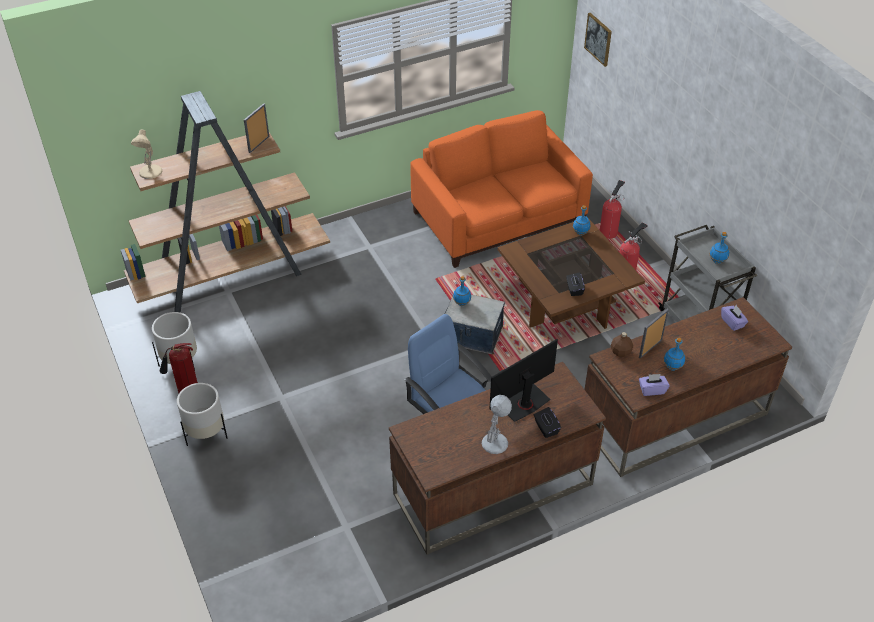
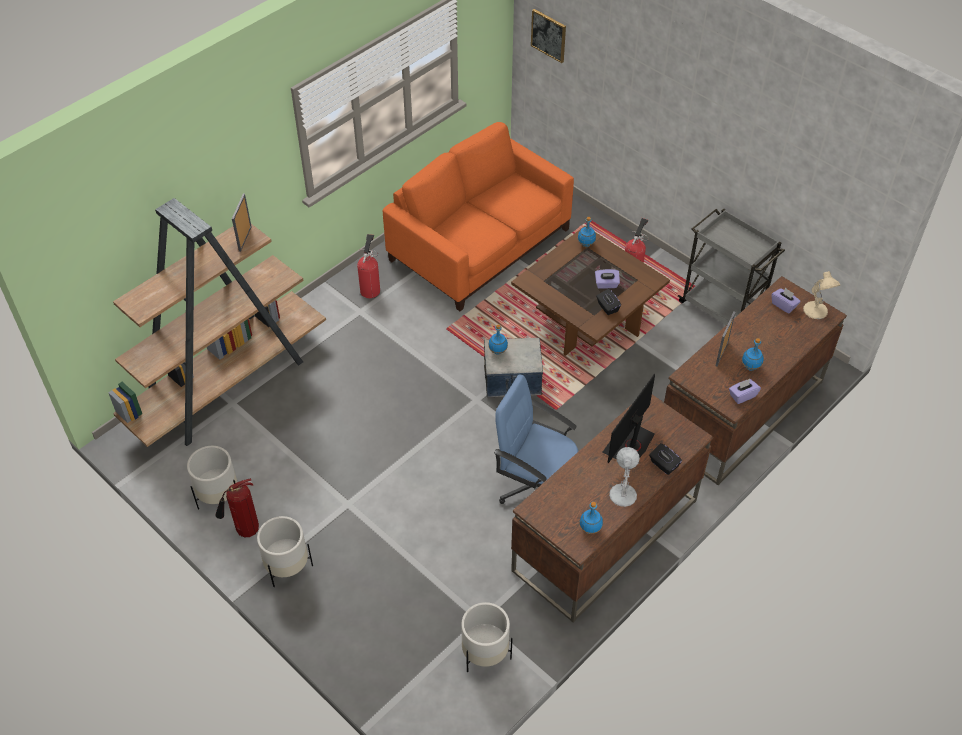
camera: 20 degrees left, 5 degrees up
beige table lamp [131,130,162,179] -> beige table lamp moved to [803,271,840,319]
fire extinguisher [600,180,625,239] -> fire extinguisher moved to [357,234,380,298]
brown bottle [611,332,633,357] -> none
blue bottle [709,232,729,264] -> blue bottle moved to [579,502,603,534]
none -> white planter [461,602,513,672]
none -> purple tissue box [595,269,620,289]

